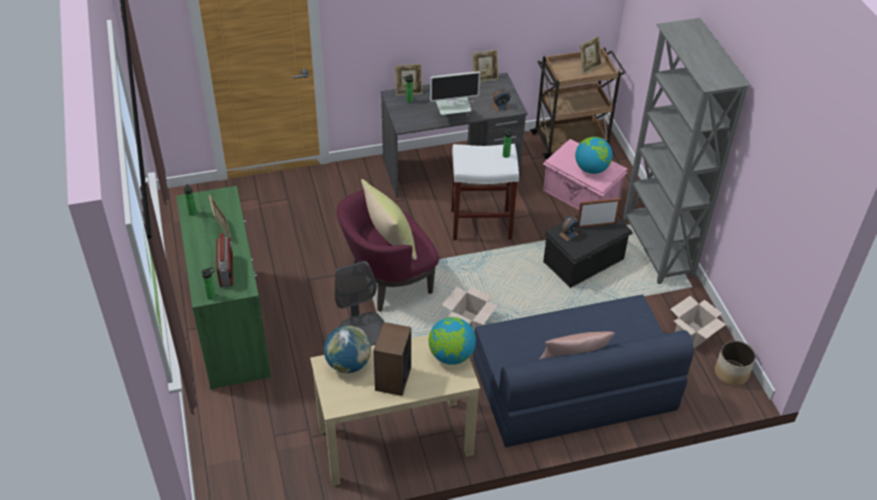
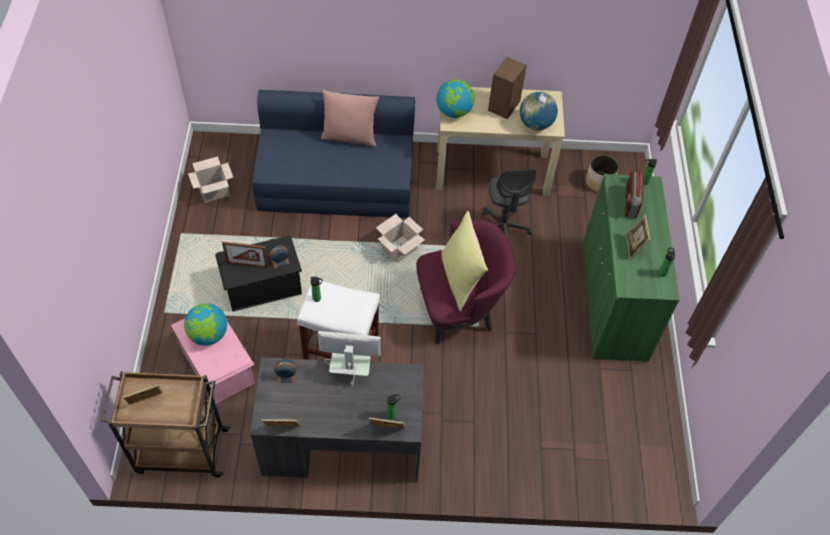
camera: 165 degrees left, 10 degrees up
grey bookcase [623,18,751,284] -> none
planter [715,341,756,386] -> planter moved to [586,155,619,192]

